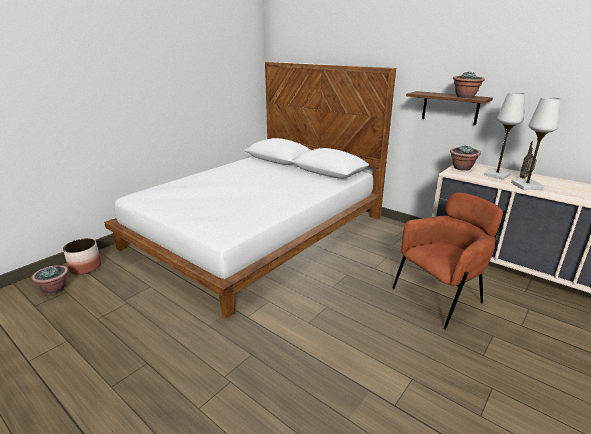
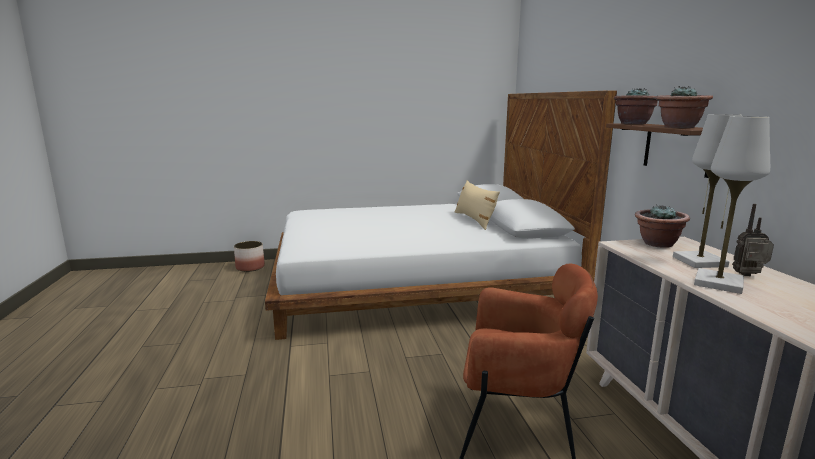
camera: 40 degrees right, 10 degrees down
potted plant [32,265,68,294] -> potted plant moved to [614,88,658,124]
none -> beige pillow [455,180,500,230]

